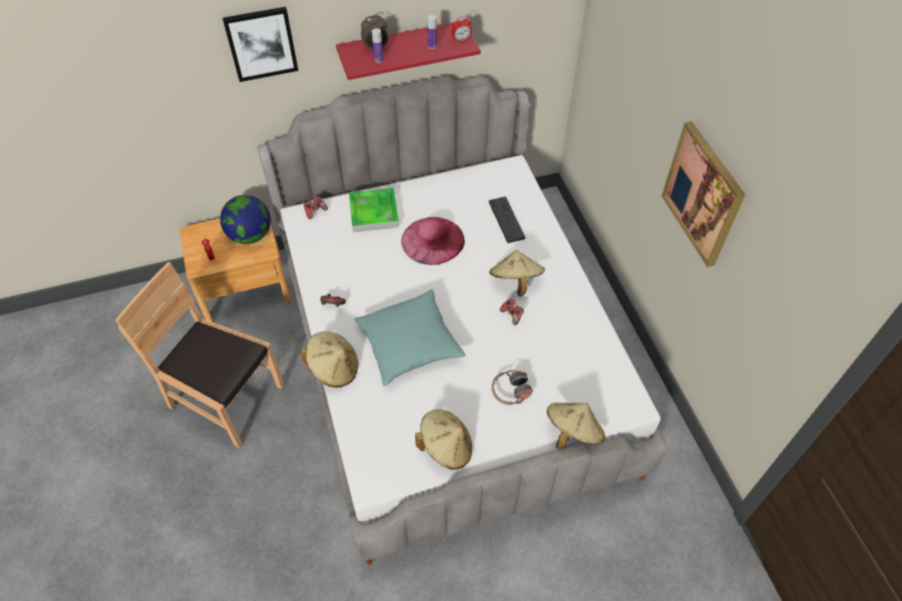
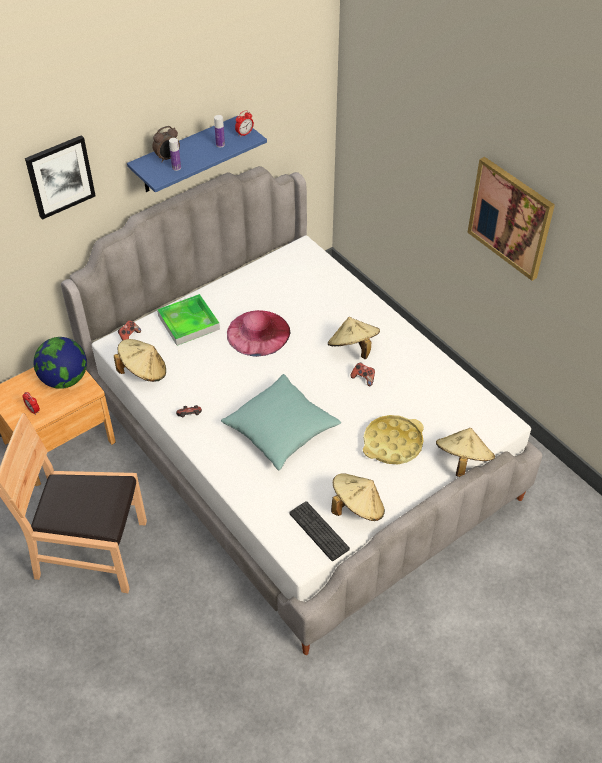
camera: 20 degrees left, 5 degrees down
beige hat [301,331,358,388] -> beige hat moved to [114,339,166,382]
red shelf [336,21,481,80] -> blue shelf [127,116,267,192]
keyboard [489,197,525,243] -> keyboard moved to [289,501,350,561]
headphones [492,370,533,405] -> yellow tray [363,415,424,464]

